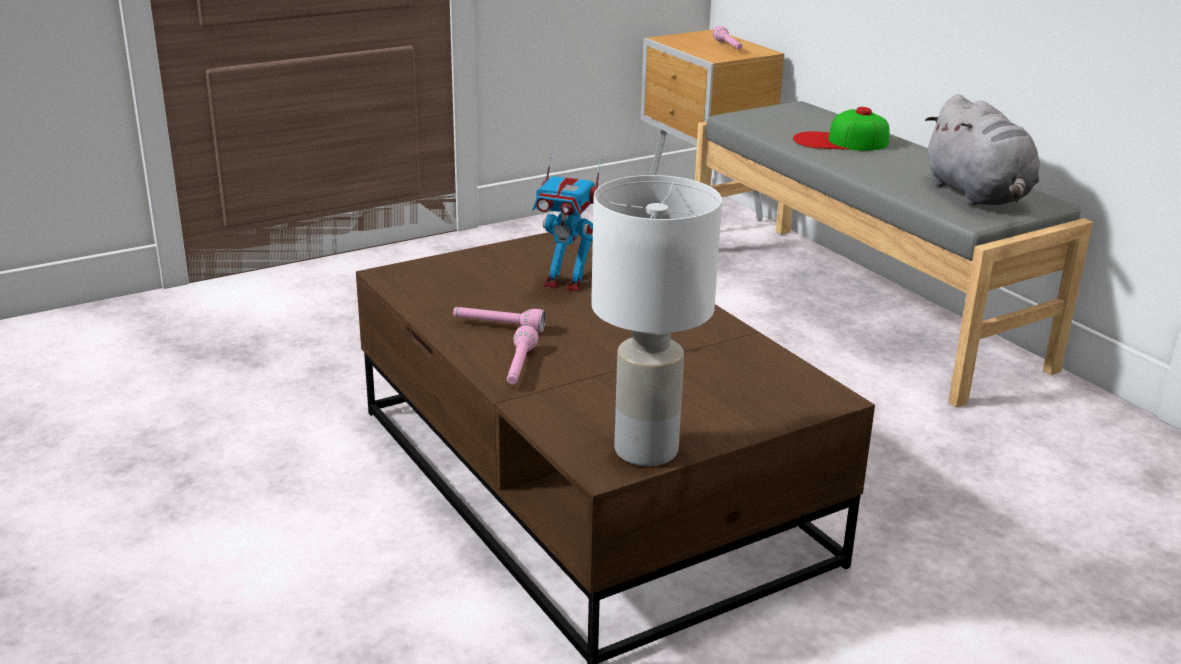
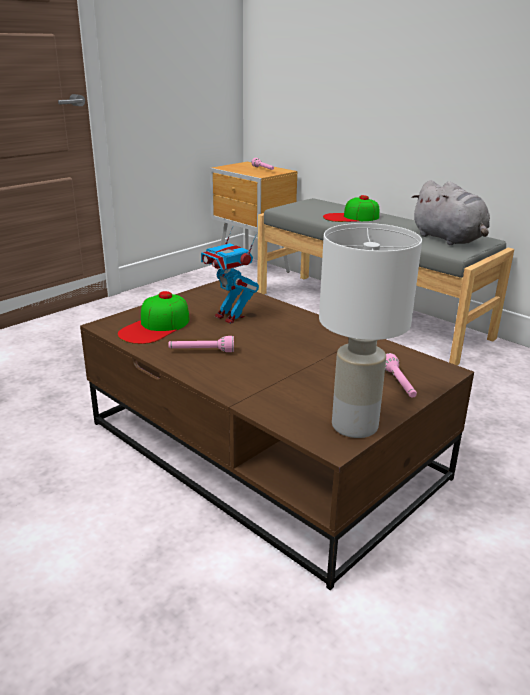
camera: 15 degrees left, 0 degrees up
pink flashlight [507,325,538,384] -> pink flashlight moved to [385,353,417,398]
toy robot [532,151,602,292] -> toy robot turned 45 degrees clockwise [201,226,259,324]
none -> cap [118,291,190,344]

